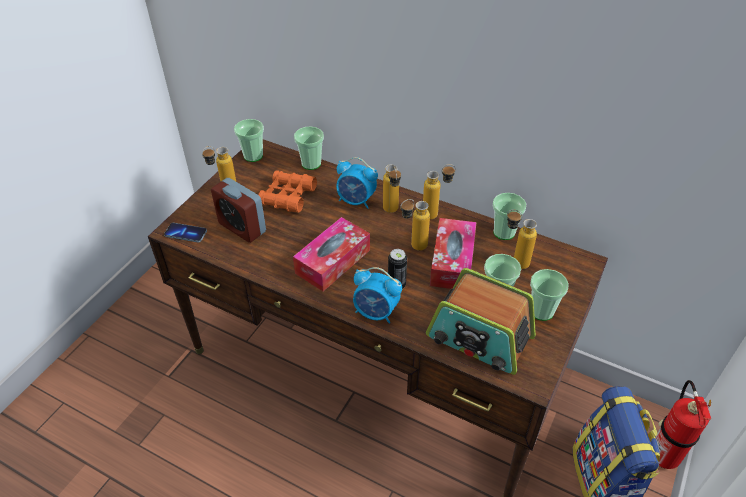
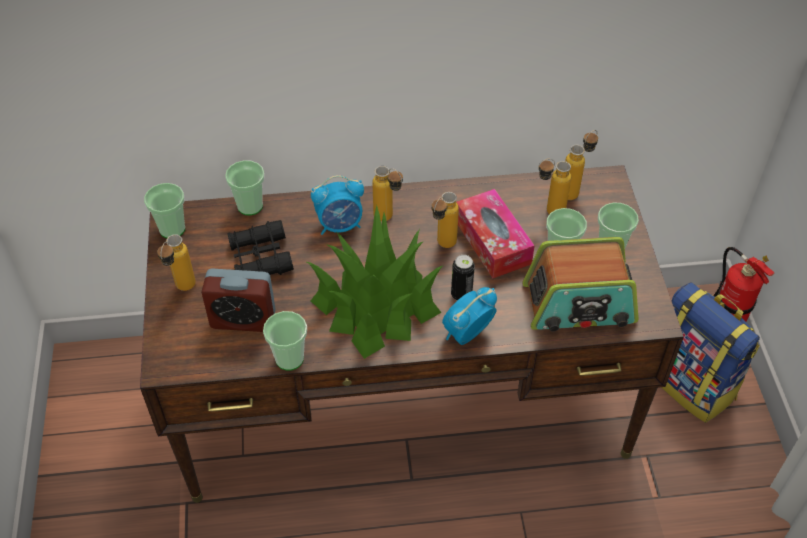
camera: 35 degrees left, 5 degrees up
phone [164,223,207,242] -> none
orange binoculars [258,170,317,213] -> black binoculars [227,220,294,275]
tissue box [293,217,370,291] -> potted plant [307,205,444,359]
alarm clock [353,267,402,324] -> alarm clock turned 150 degrees clockwise [442,287,497,345]
bottle [423,164,456,220] -> bottle moved to [565,130,598,200]
cup [493,193,526,240] -> cup moved to [263,311,307,371]

